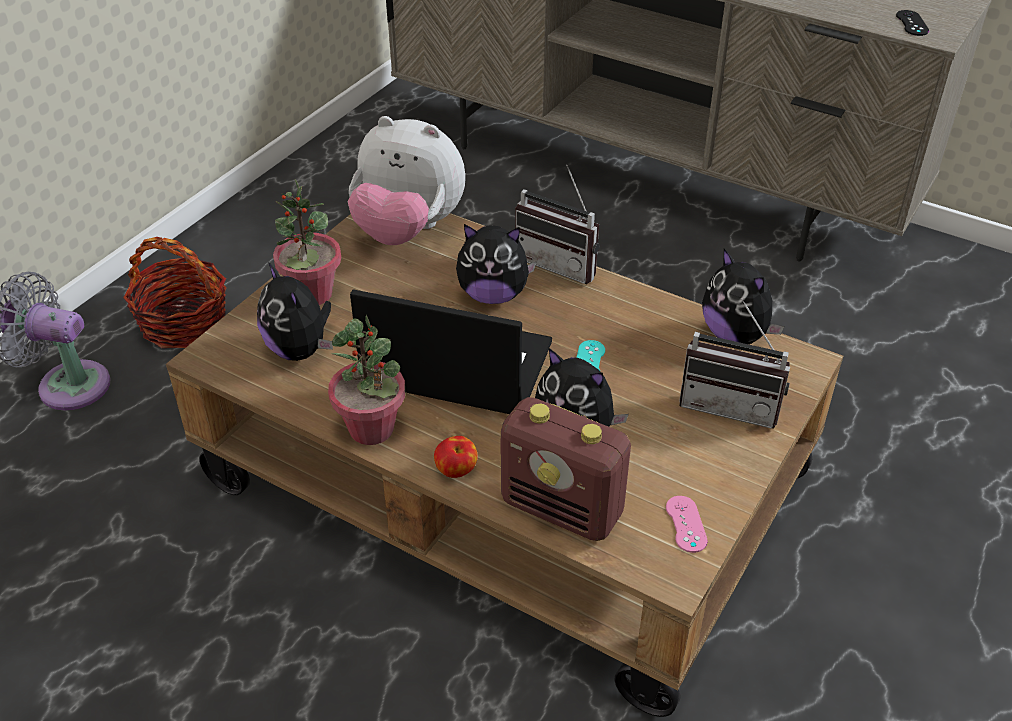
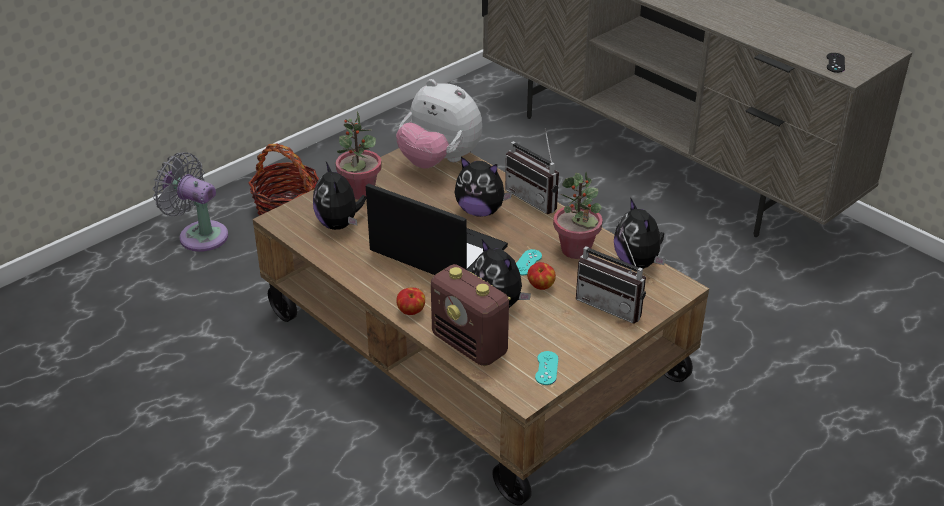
camera: 15 degrees right, 5 degrees down
potted plant [328,315,405,445] -> potted plant moved to [553,172,603,259]
pink game controller [666,496,708,553] -> turquoise game controller [535,351,558,385]
none -> apple [527,262,556,290]

